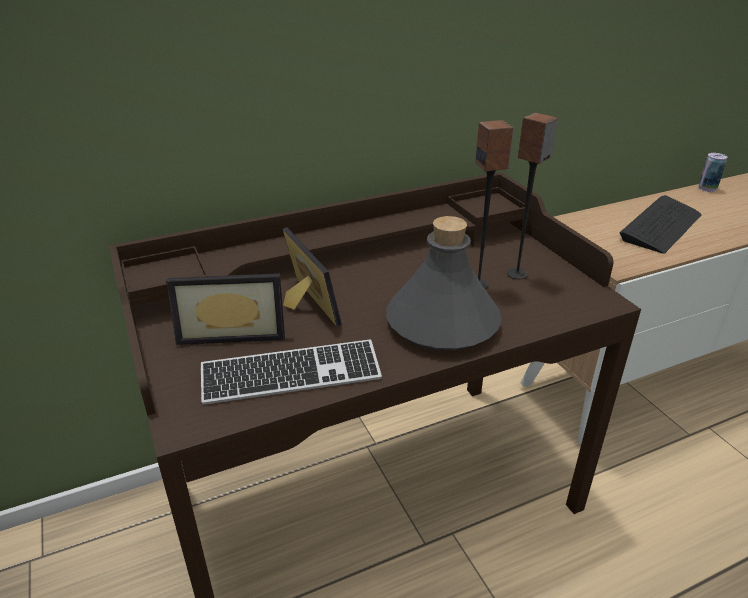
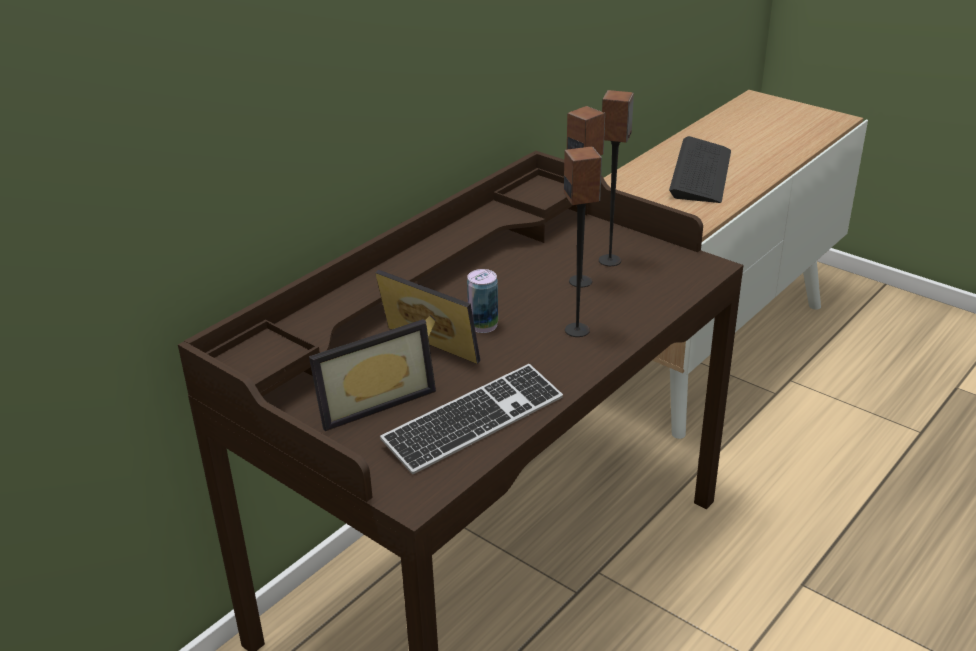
camera: 25 degrees left, 0 degrees up
grey bottle [386,216,502,351] -> speaker [564,147,602,337]
can [698,153,727,192] -> can moved to [467,269,498,333]

